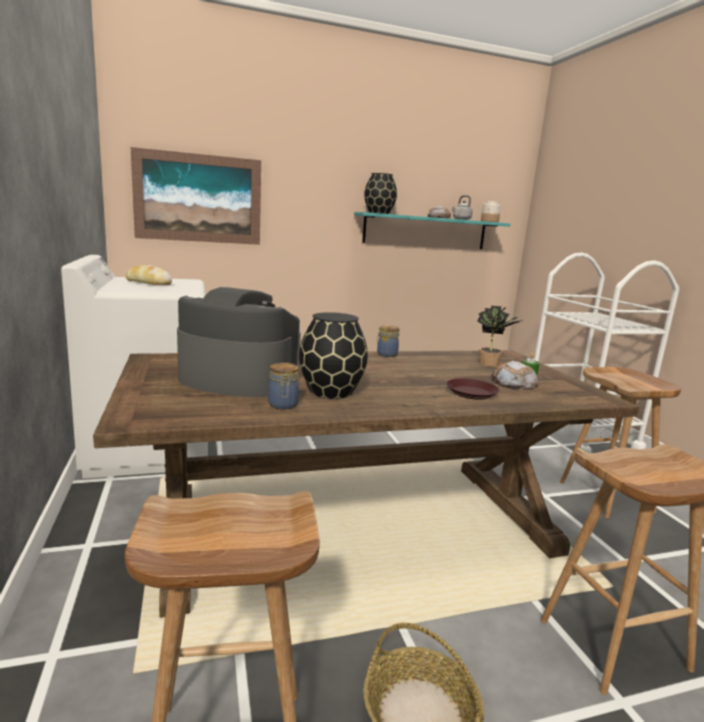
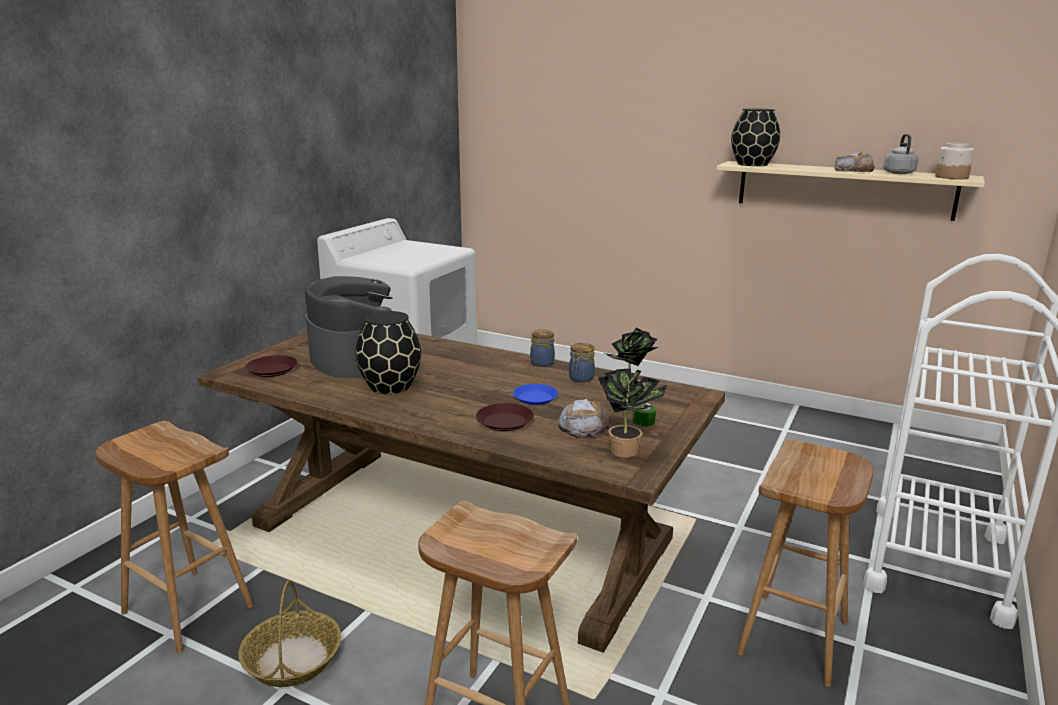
camera: 45 degrees right, 5 degrees up
bread [126,265,172,285] -> none
picture [131,147,261,245] -> none
jar [268,363,299,410] -> jar moved to [569,343,595,382]
turquoise shelf [354,212,511,249] -> beige shelf [716,161,985,221]
none -> brown plate [245,355,297,377]
none -> blue plate [513,384,558,405]
none -> potted plant [598,368,667,458]

